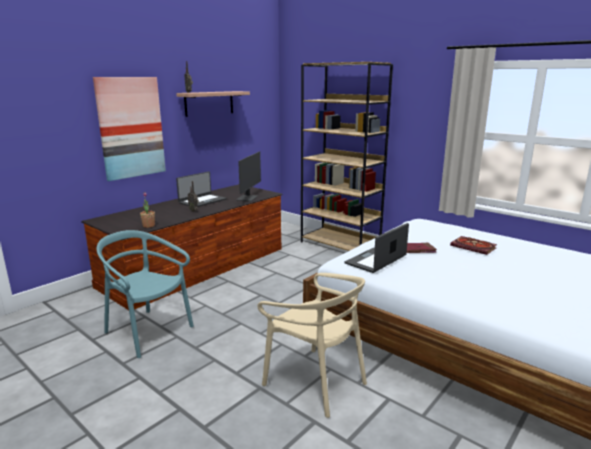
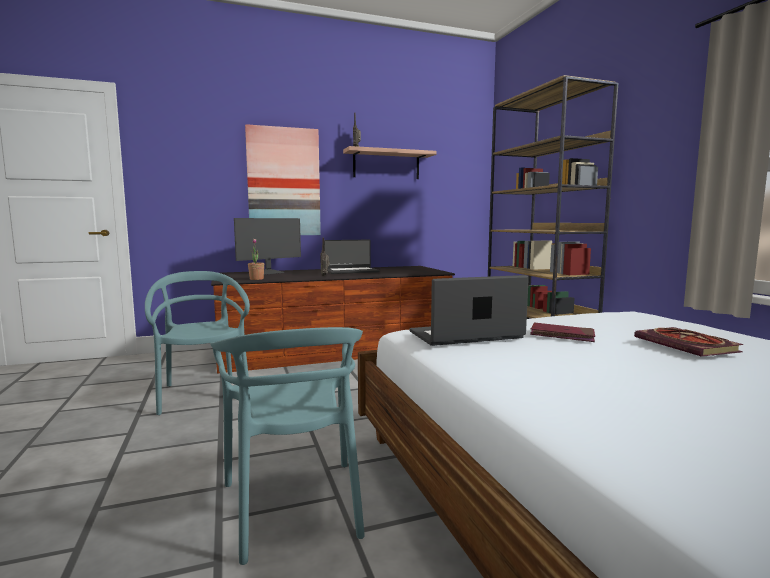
camera: 30 degrees right, 10 degrees down
monitor [236,152,261,201] -> monitor moved to [234,218,301,275]
beige chair [257,273,367,418] -> turquoise chair [210,327,365,565]

